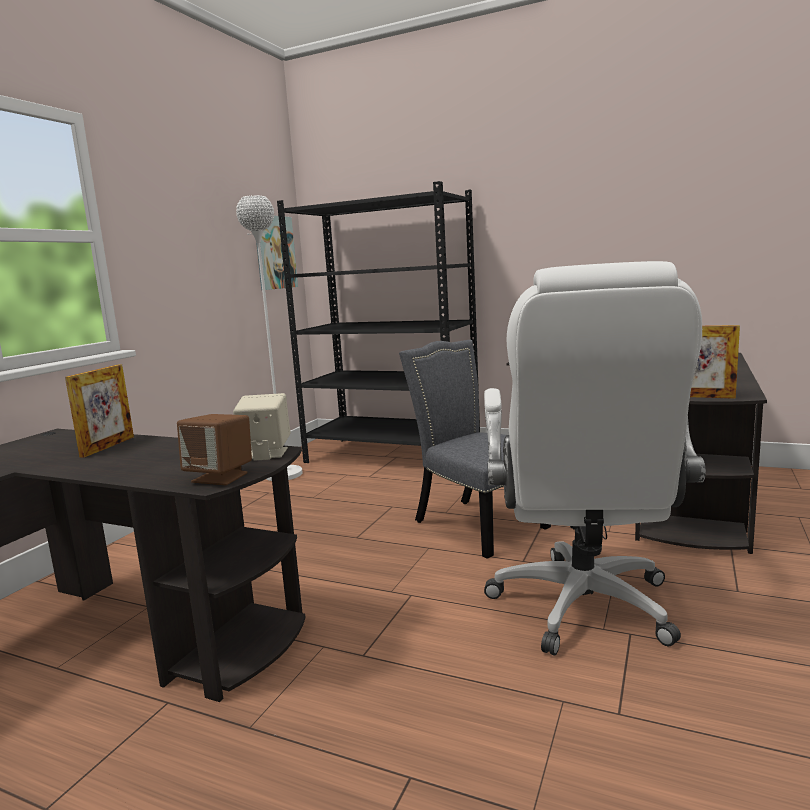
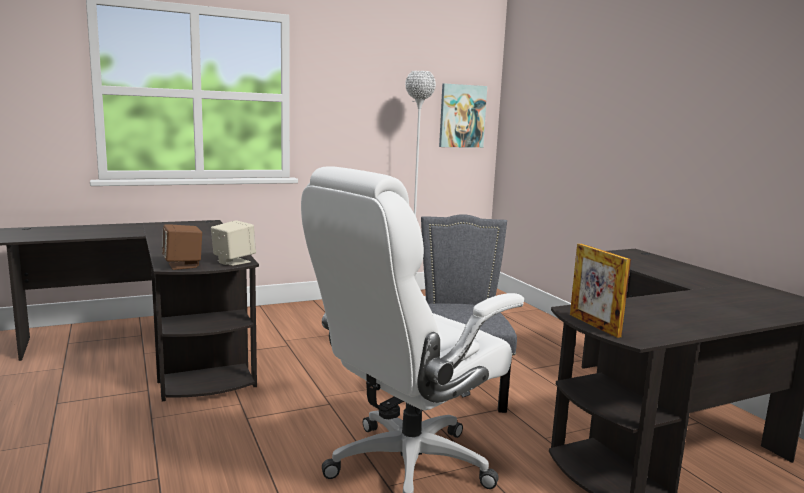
camera: 40 degrees right, 0 degrees up
picture frame [65,364,134,458] -> none
black bookcase [277,181,480,463] -> none

